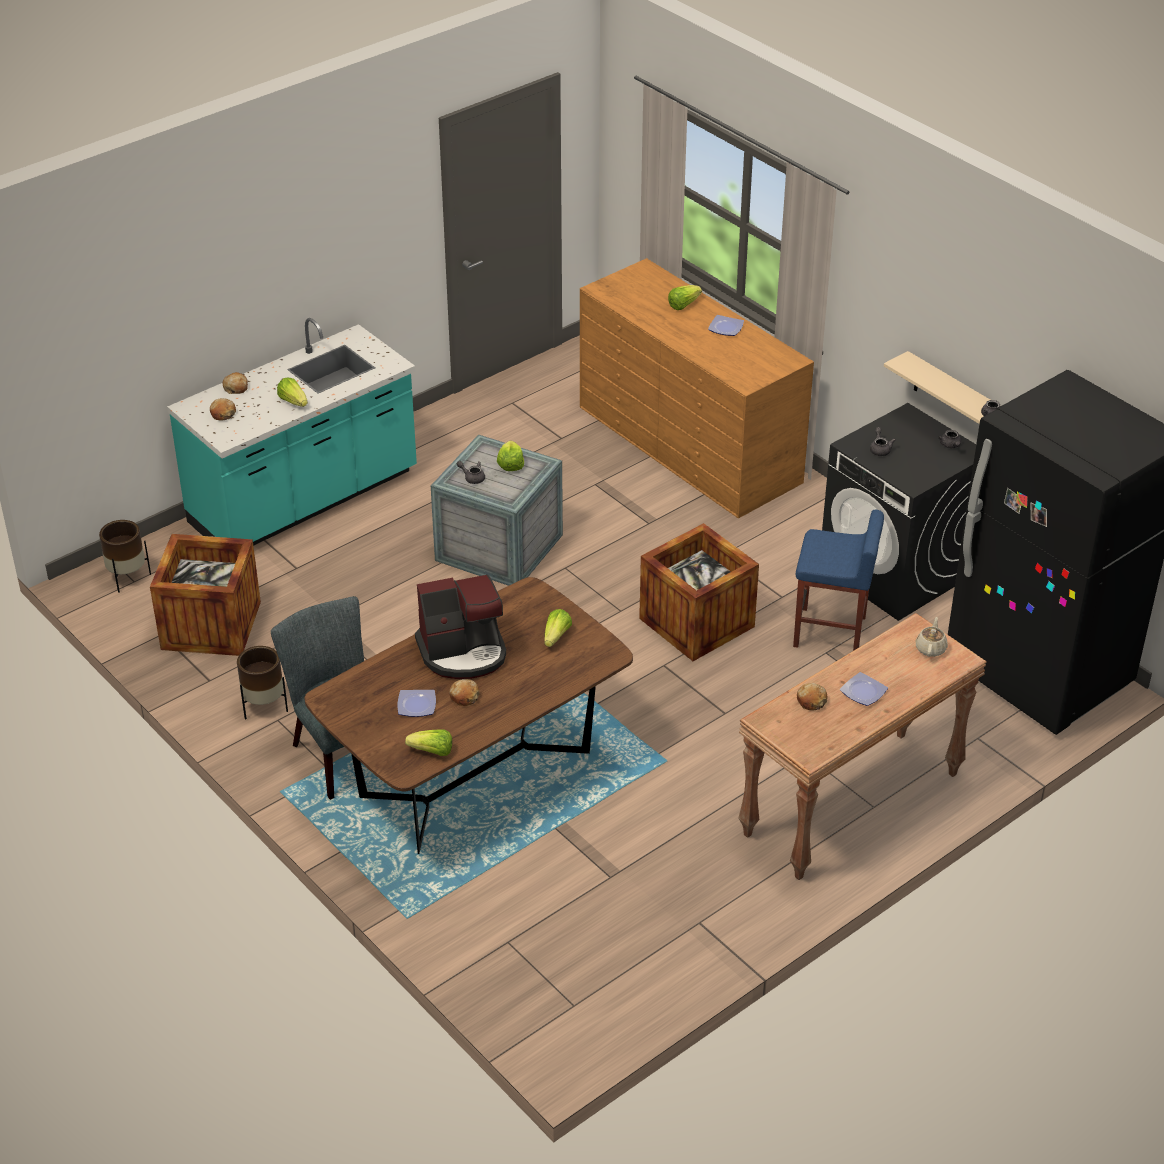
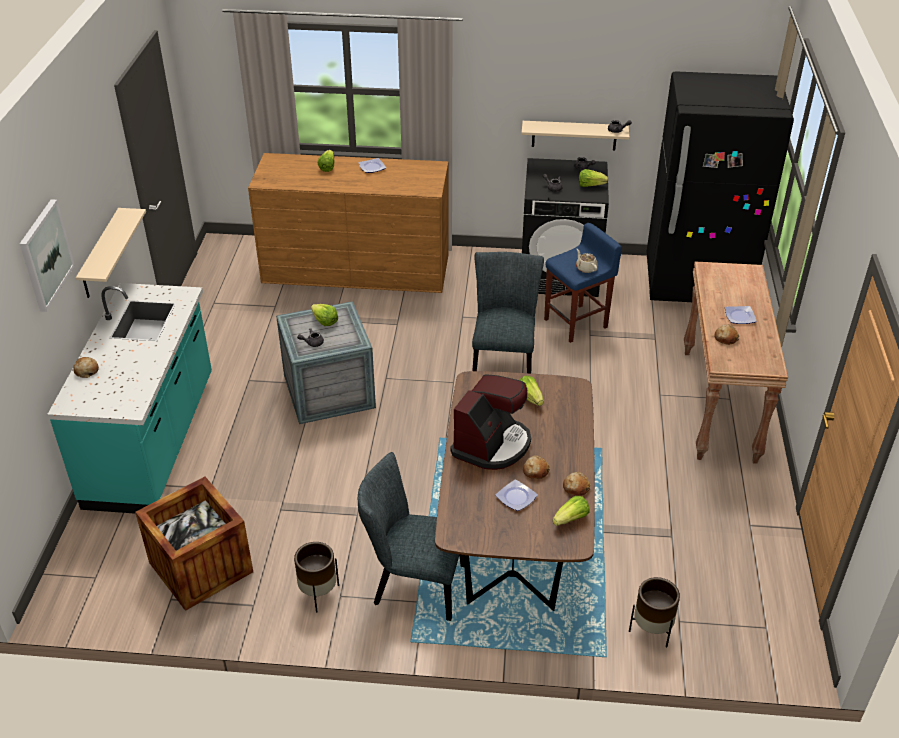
camera: 45 degrees left, 0 degrees up
brown planter [99,520,151,593] -> brown planter moved to [629,577,680,648]
bread [210,398,236,421] -> bread moved to [563,472,591,496]
lettuce [277,377,308,407] -> lettuce moved to [579,169,608,187]
crate [639,523,759,661] -> grey chair [472,252,544,374]
beige teapot [916,617,948,657] -> beige teapot moved to [576,249,598,273]
none -> picture [20,199,75,312]
none -> beige shelf [76,208,146,298]

